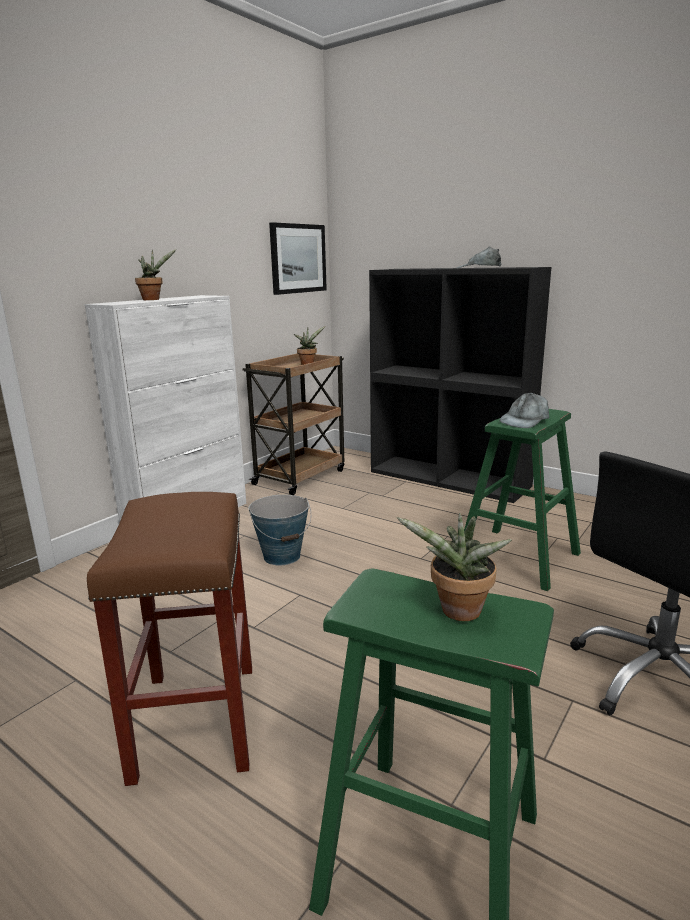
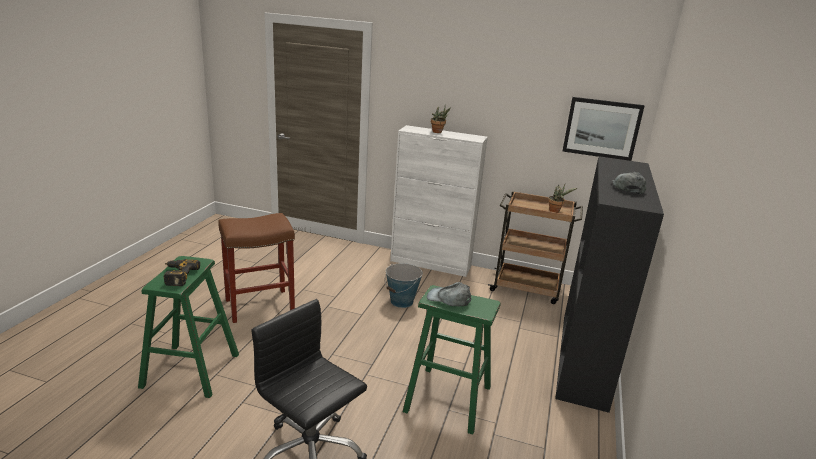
camera: 70 degrees right, 5 degrees up
potted plant [396,513,512,621] -> power drill [164,259,200,286]

